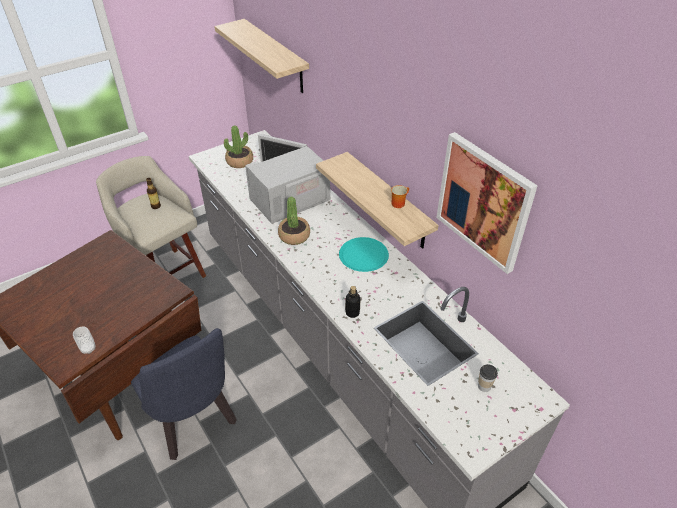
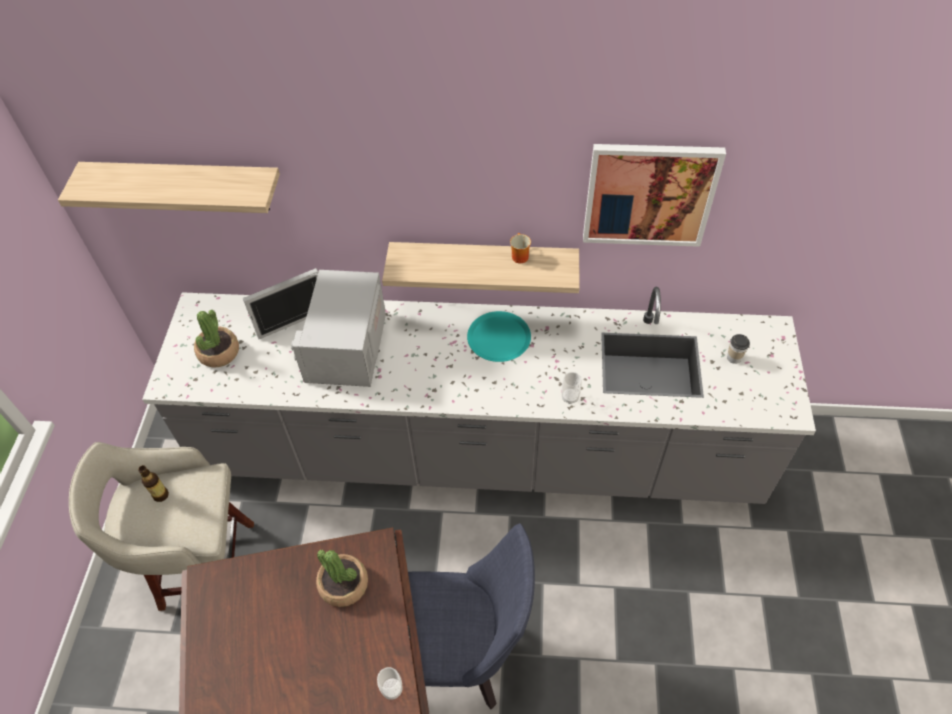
camera: 50 degrees left, 10 degrees up
potted plant [278,197,310,245] -> potted plant moved to [316,550,368,607]
bottle [345,286,361,318] -> cup [561,372,582,404]

